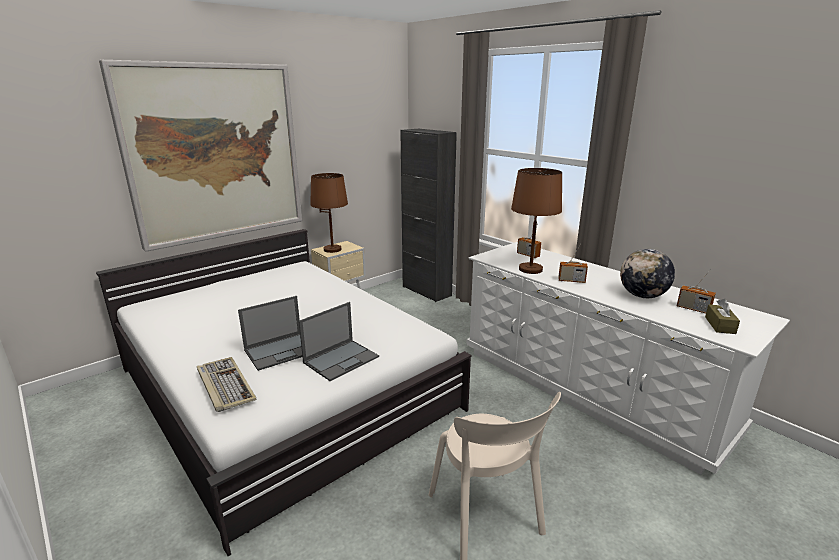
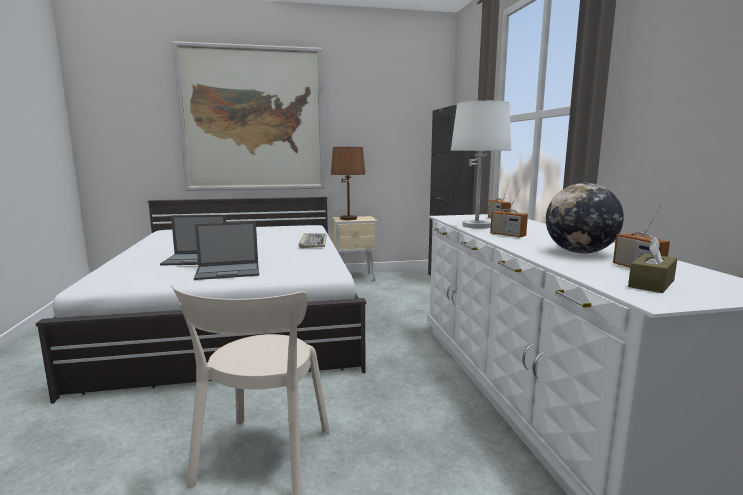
camera: 30 degrees right, 10 degrees down
keyboard [197,357,257,412] -> keyboard moved to [299,233,327,248]
brown table lamp [511,168,562,274] -> white table lamp [451,101,511,229]

